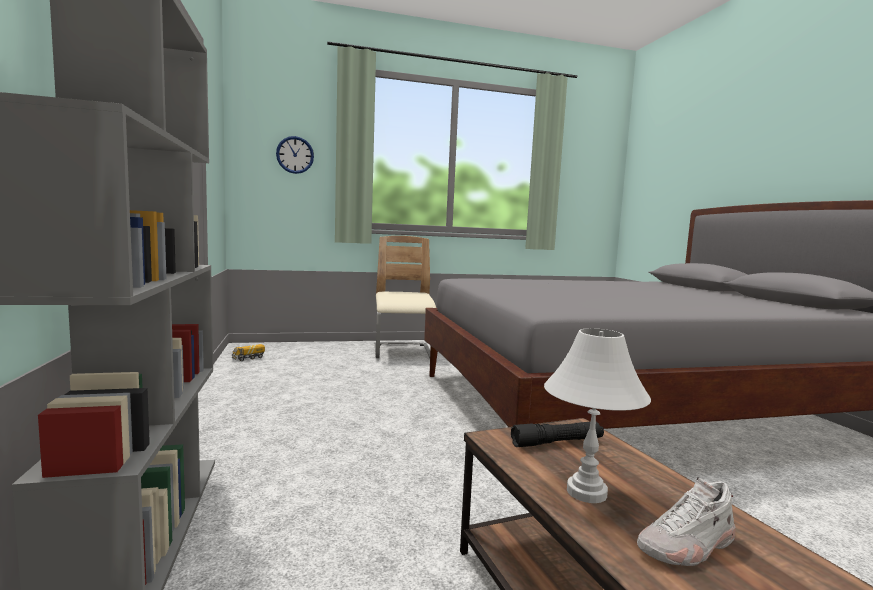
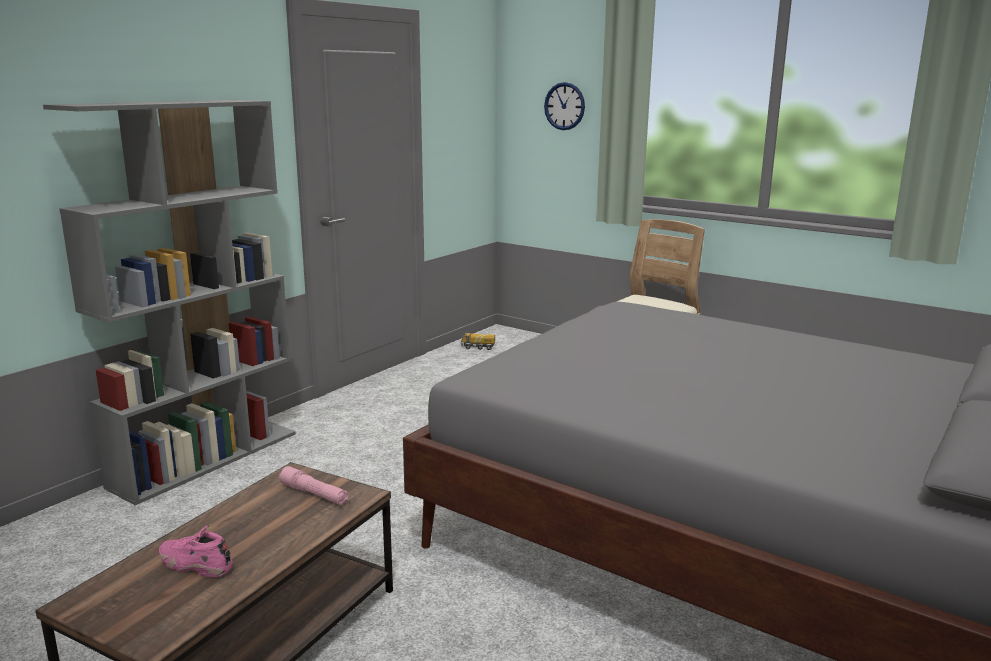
camera: 50 degrees right, 10 degrees up
black flashlight [511,422,604,447] -> pink flashlight [279,466,349,505]
white table lamp [544,328,651,503] -> none
white shoe [637,477,736,566] -> pink shoe [159,525,233,577]

